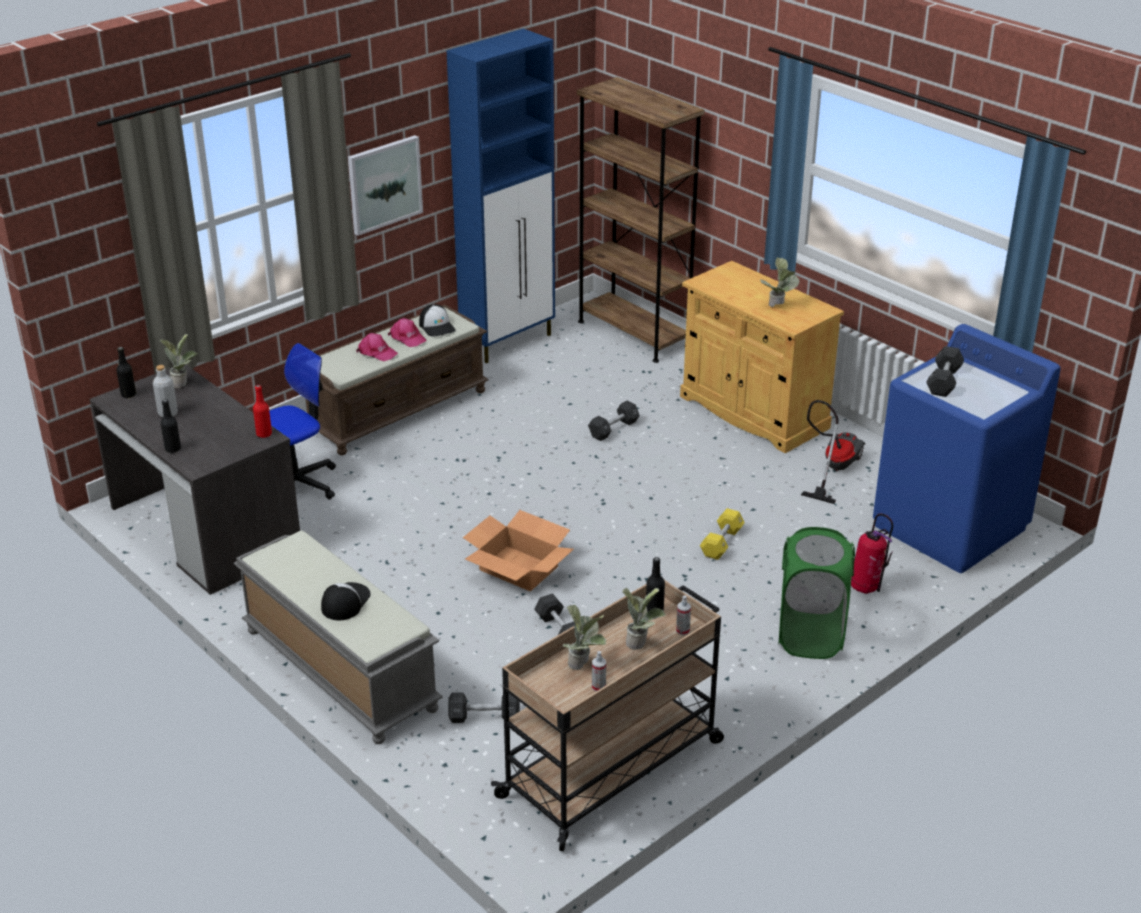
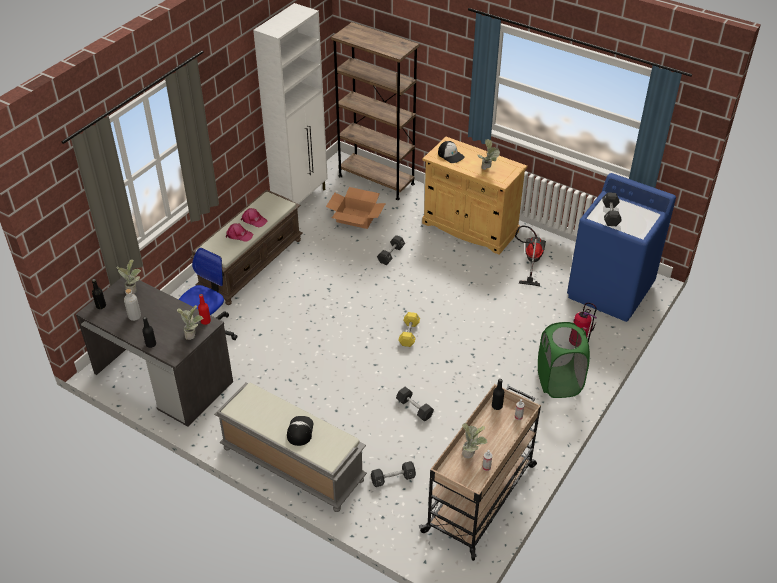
camera: 15 degrees left, 10 degrees up
picture [348,135,423,236] -> none
cap [419,304,456,336] -> cap moved to [438,141,465,163]
blue cabinet [446,29,555,363] -> white cabinet [253,3,328,204]
cardboard box [463,510,574,591] -> cardboard box moved to [326,187,386,229]
potted plant [622,588,666,650] -> potted plant moved to [176,305,204,340]
yellow dumbbell [700,508,745,560] -> yellow dumbbell moved to [398,312,420,347]

